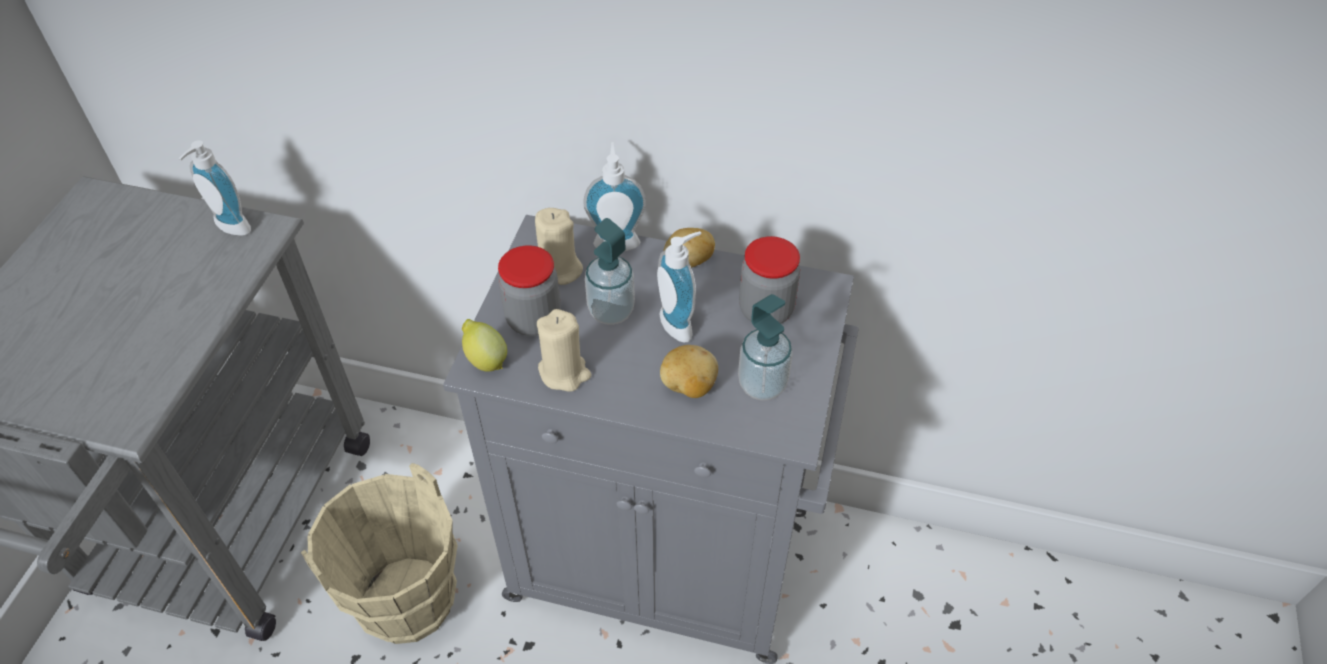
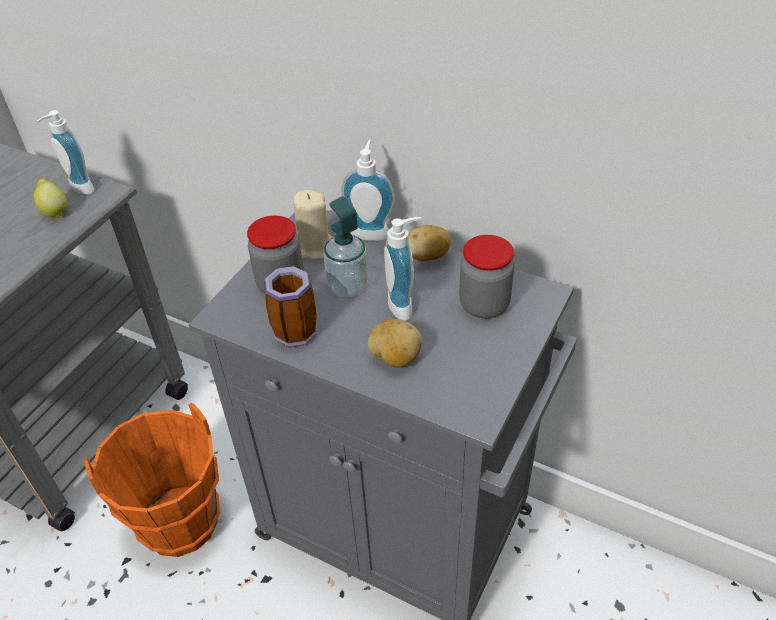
camera: 15 degrees right, 5 degrees down
beige bucket [301,463,458,644] -> orange bucket [83,403,220,557]
lemon [462,319,507,372] -> lemon moved to [34,178,67,218]
beige candle [537,309,591,392] -> mug [264,266,317,348]
soap dispenser [738,294,793,400] -> none

